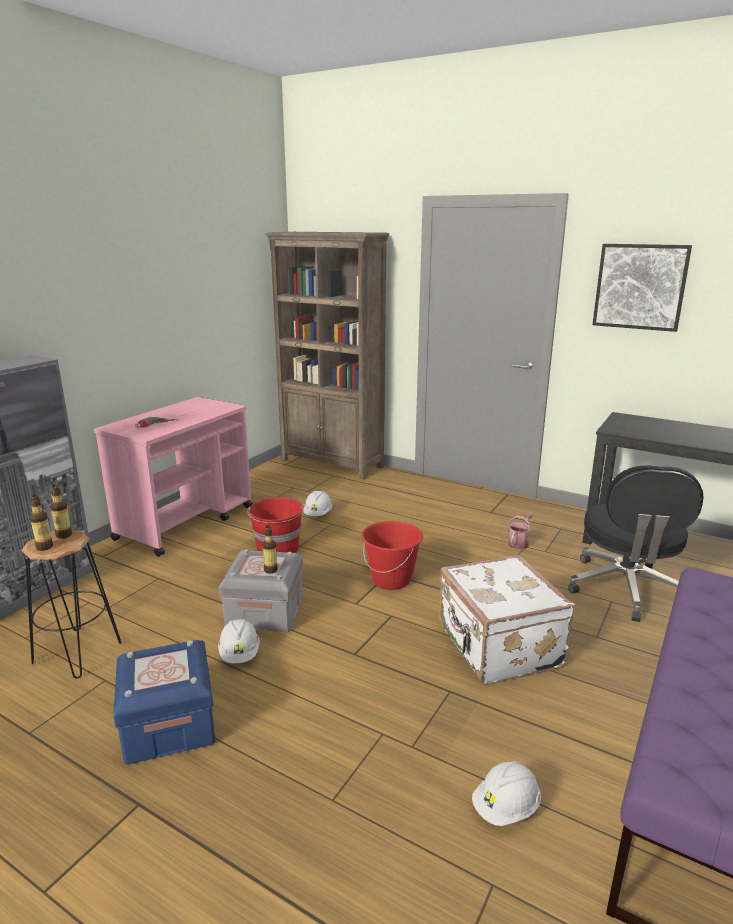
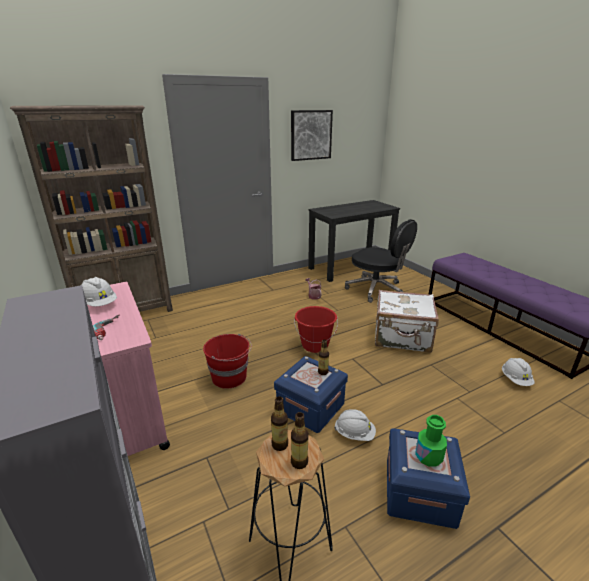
camera: 60 degrees left, 5 degrees up
grey storage box [219,549,303,632] -> blue storage box [274,356,348,433]
white hard hat [304,490,332,516] -> white hard hat moved to [81,277,117,306]
none -> green bottle [415,415,447,467]

